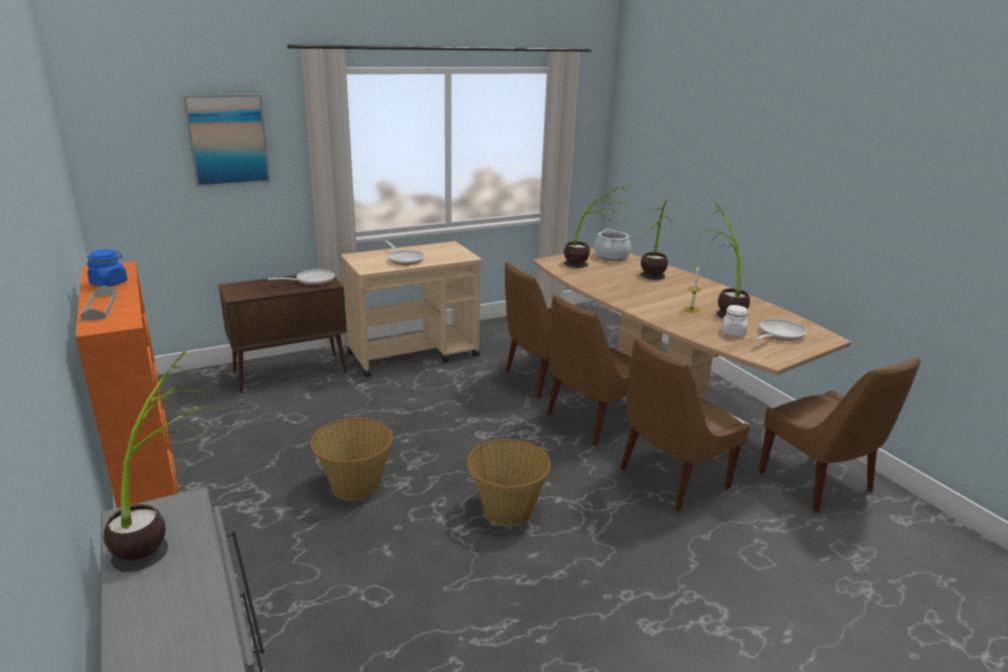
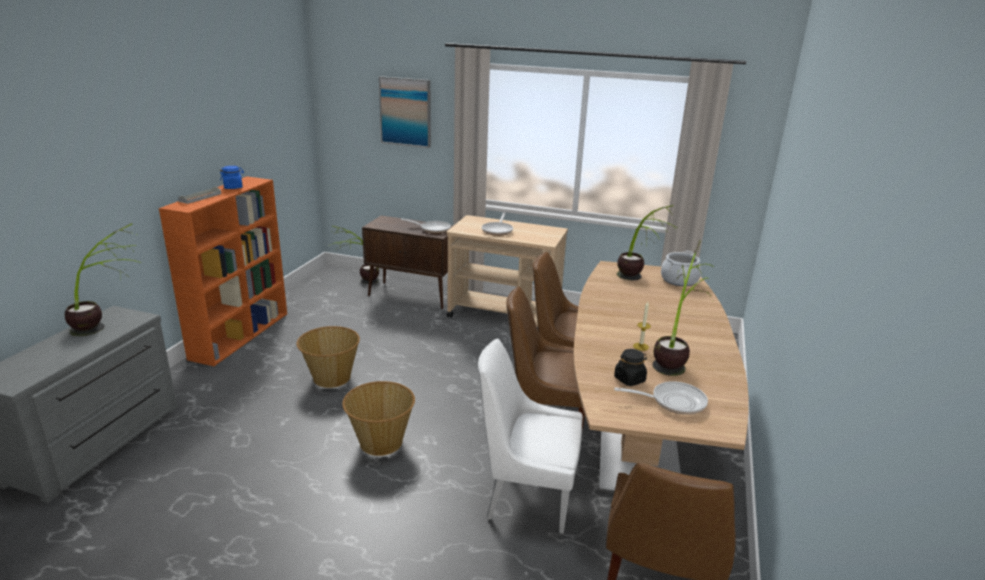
camera: 45 degrees right, 0 degrees up
brown chair [620,338,750,511] -> white chair [478,338,583,534]
potted plant [640,199,676,280] -> potted plant moved to [333,226,379,284]
white jar [722,305,748,337] -> black jar [614,349,647,386]

